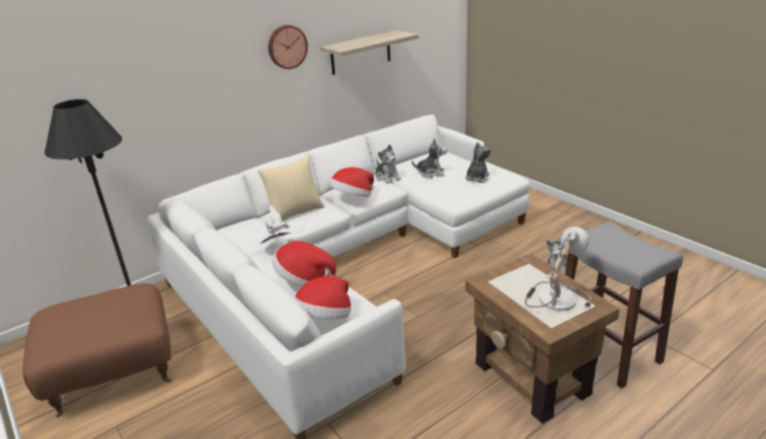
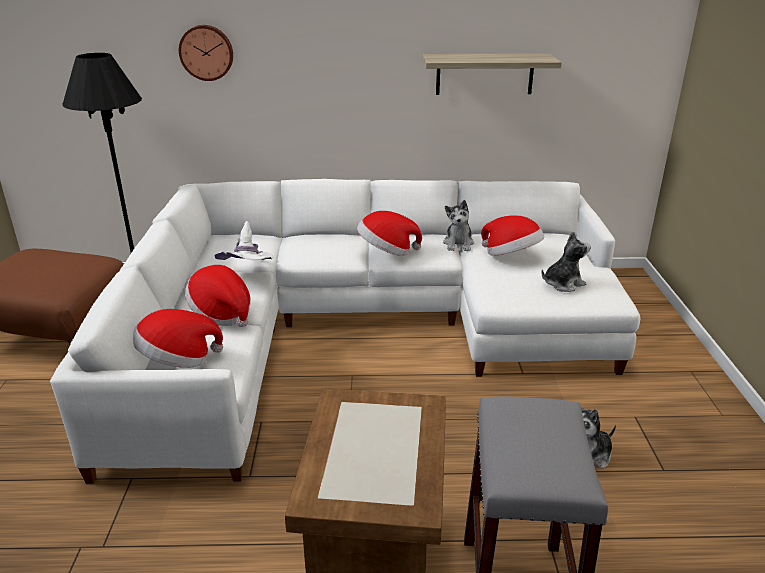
camera: 35 degrees right, 0 degrees up
pillow [258,155,324,221] -> none
wall clock [268,25,308,69] -> wall clock moved to [179,25,233,81]
plush toy [412,138,447,178] -> hat [481,215,544,256]
table lamp [525,227,591,311] -> none

